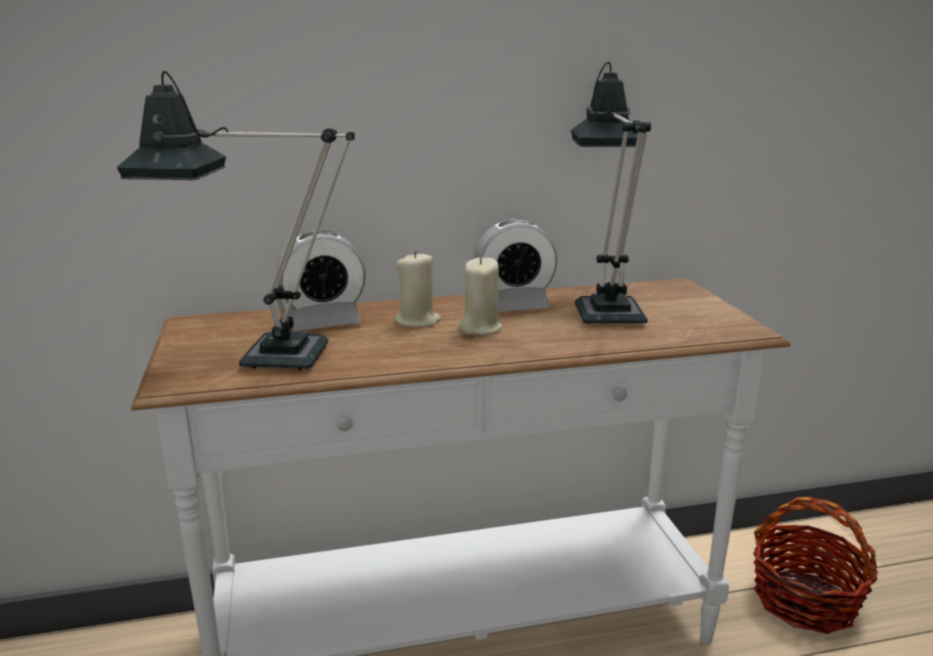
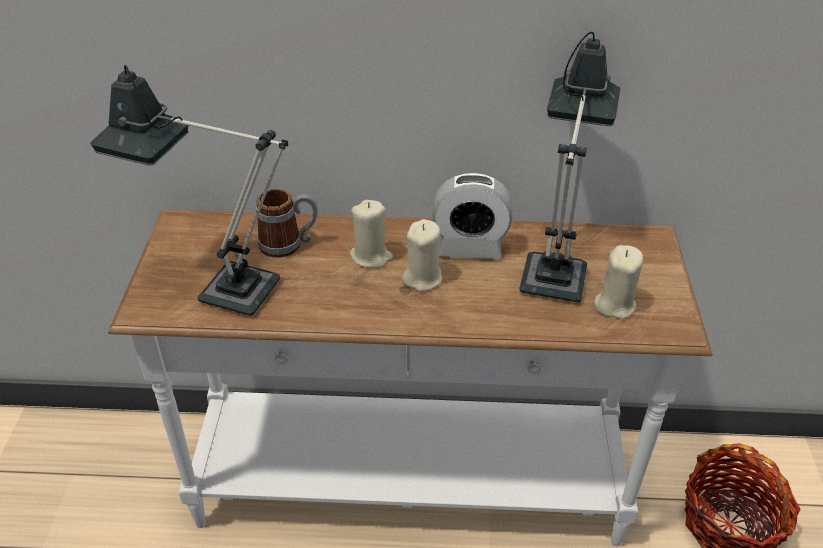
camera: 15 degrees right, 20 degrees up
alarm clock [276,231,366,331] -> mug [256,188,318,258]
none -> beige candle [594,245,643,319]

